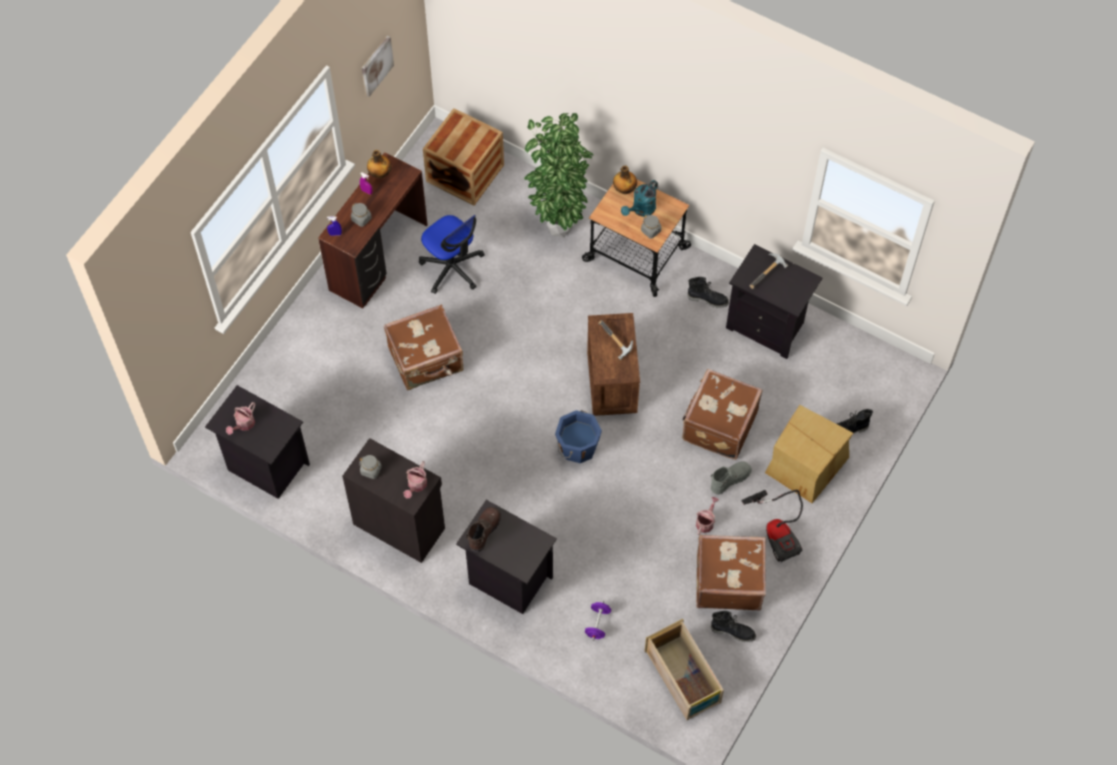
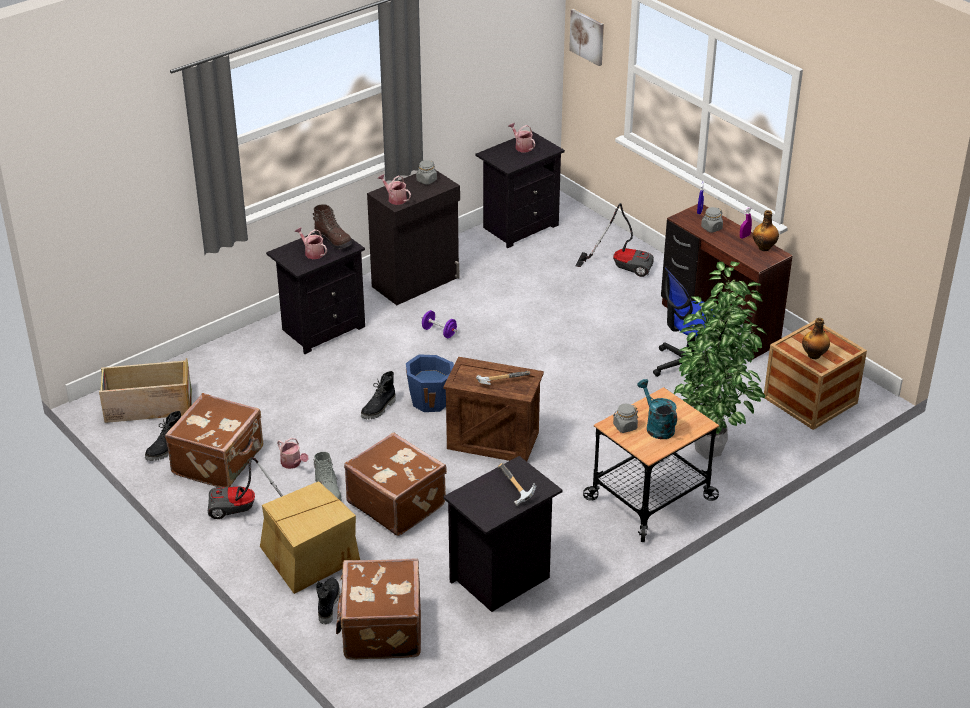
camera: 110 degrees right, 25 degrees down
picture [362,36,394,97] -> picture moved to [569,9,604,66]
brown suitcase [384,304,464,390] -> brown suitcase moved to [336,558,421,660]
purple dumbbell [585,600,611,641] -> purple dumbbell moved to [422,310,457,338]
bottle [613,166,637,194] -> bottle moved to [802,318,830,359]
black boot [687,277,729,308] -> black boot moved to [361,371,396,419]
none -> watering can [294,227,327,259]
none -> vacuum cleaner [576,203,654,277]

